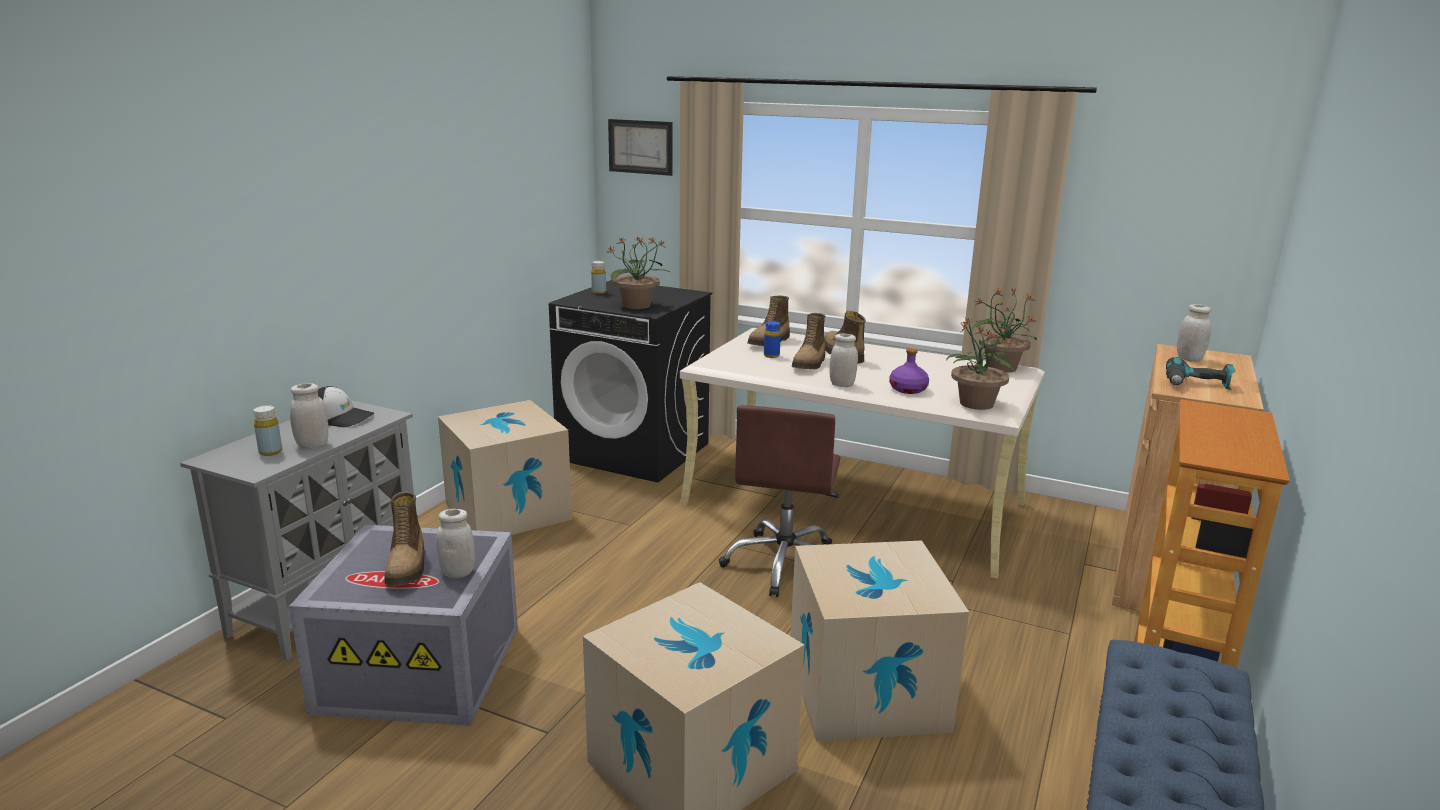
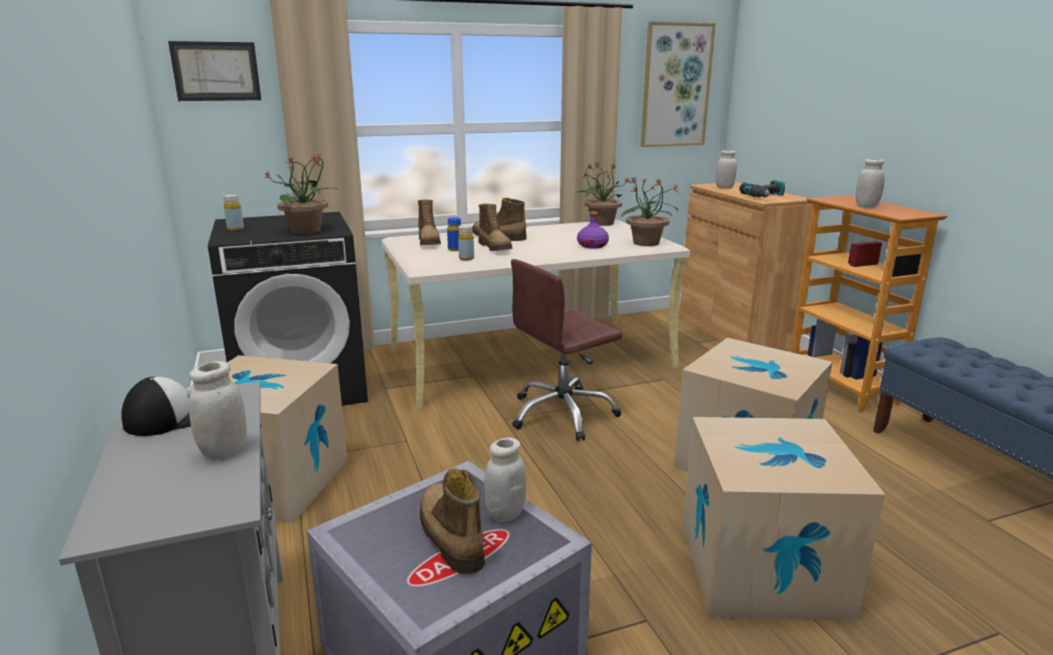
camera: 45 degrees left, 0 degrees up
yellow bottle [253,405,282,456] -> yellow bottle moved to [458,225,474,261]
boot [384,491,425,586] -> boot turned 150 degrees counterclockwise [420,469,485,574]
brown office chair [719,405,840,597] -> brown office chair turned 90 degrees clockwise [511,259,622,441]
white jar [829,334,858,387] -> white jar moved to [856,158,885,208]
none -> picture [640,21,716,147]

